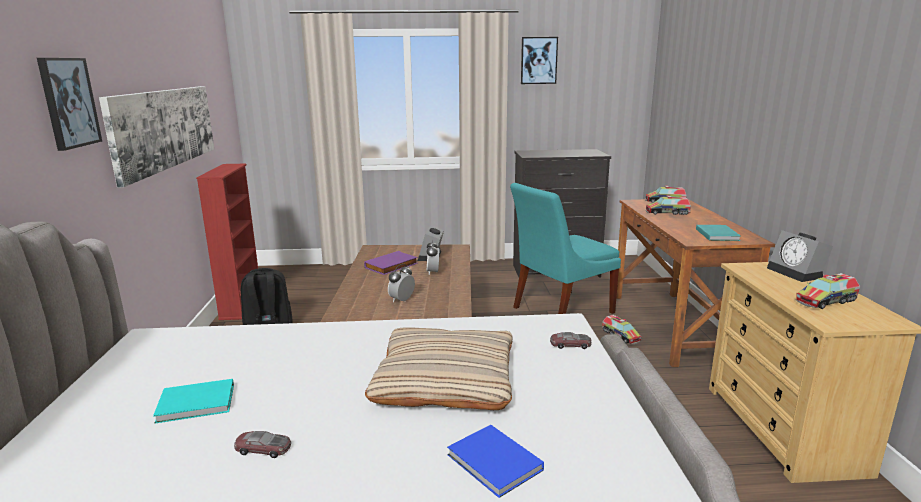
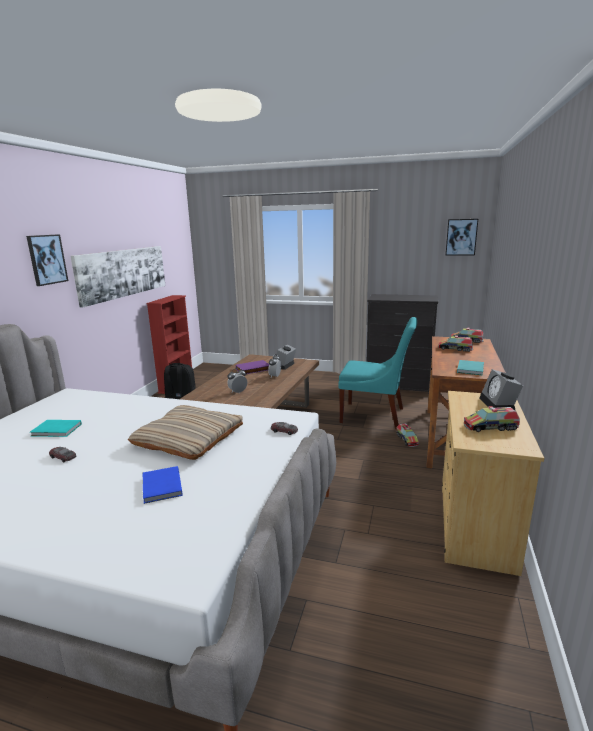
camera: 20 degrees right, 0 degrees up
turquoise chair [510,183,621,314] -> turquoise chair turned 150 degrees counterclockwise [338,317,417,430]
picture [521,37,558,84] -> picture moved to [445,219,478,255]

